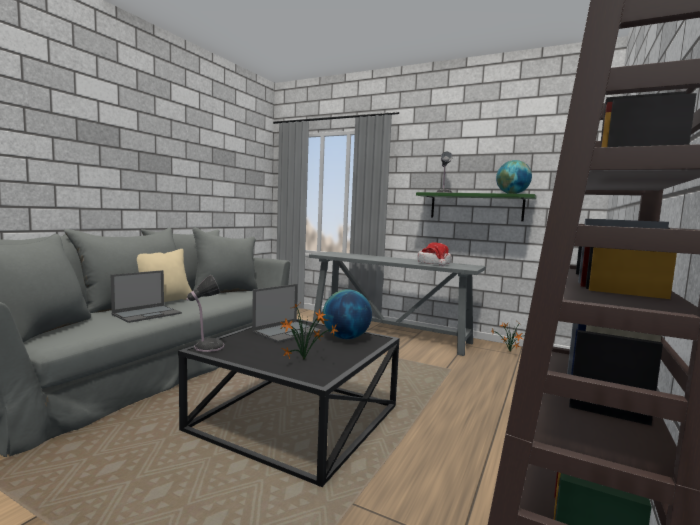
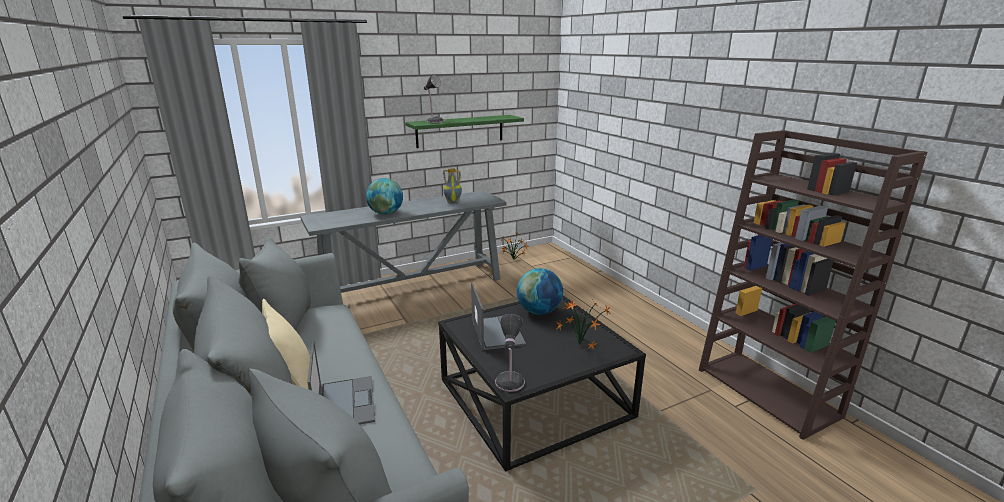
camera: 55 degrees left, 15 degrees up
hat [417,242,451,266] -> vase [443,168,462,203]
globe [496,160,532,194] -> globe moved to [366,178,403,215]

